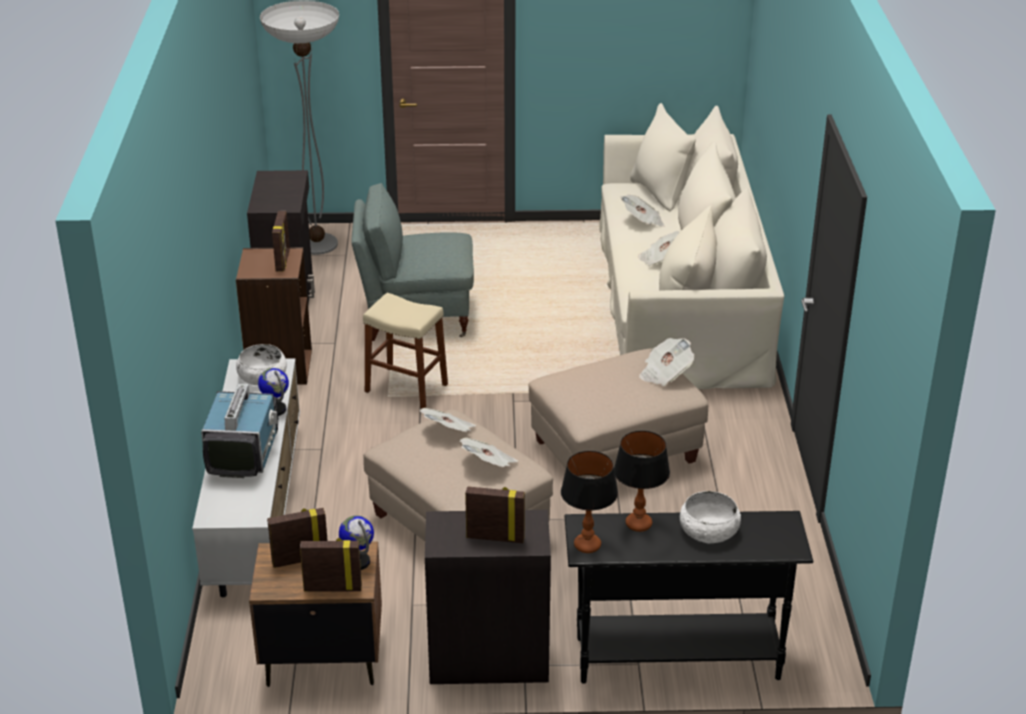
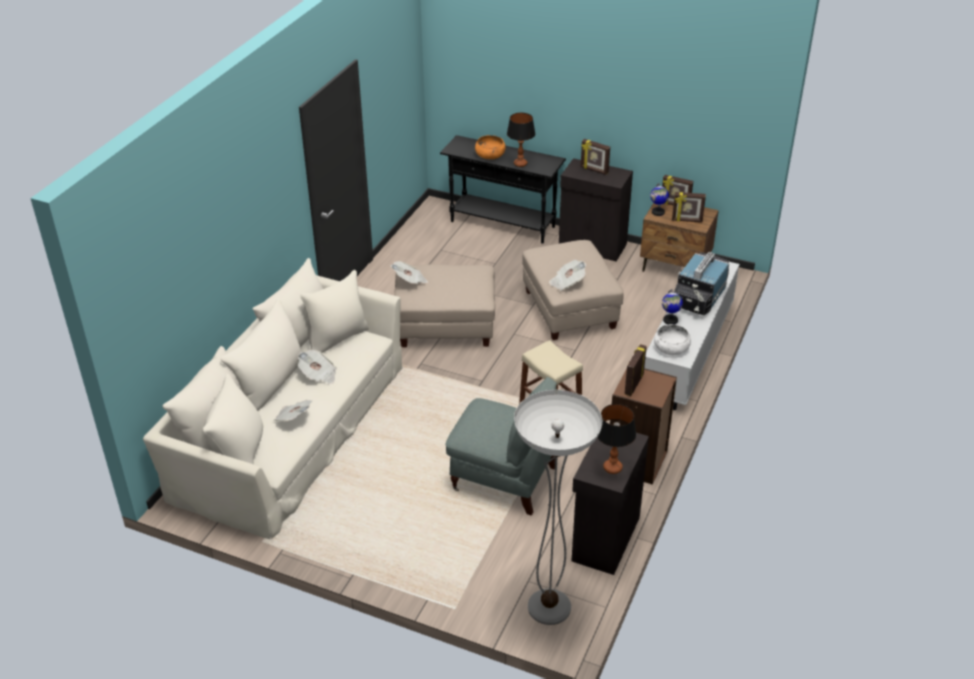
camera: 155 degrees left, 5 degrees up
newspaper [460,437,518,468] -> none
table lamp [561,451,618,553] -> table lamp moved to [597,404,636,474]
white bowl [680,491,741,543] -> orange bowl [475,135,506,159]

